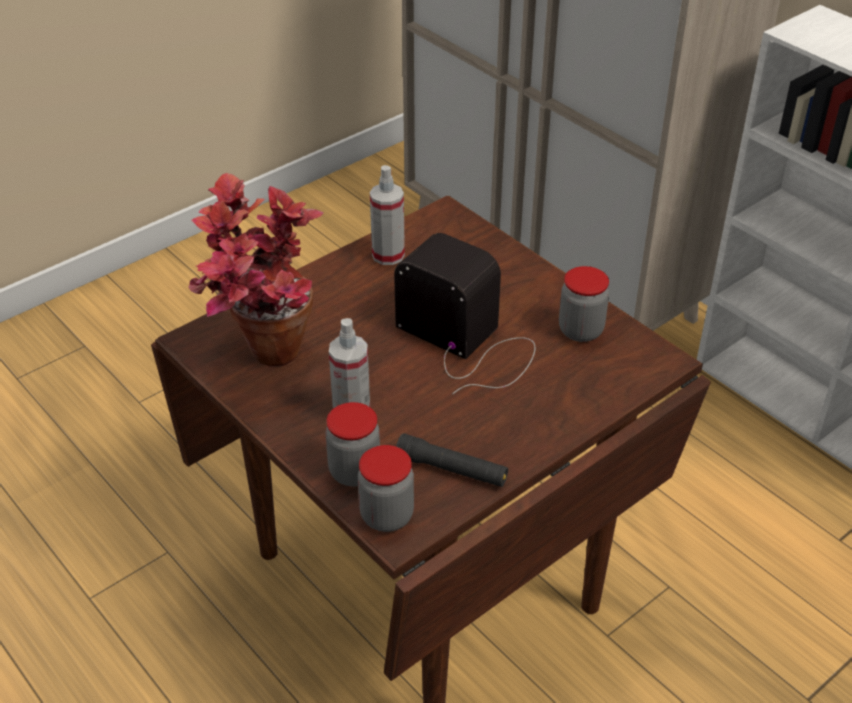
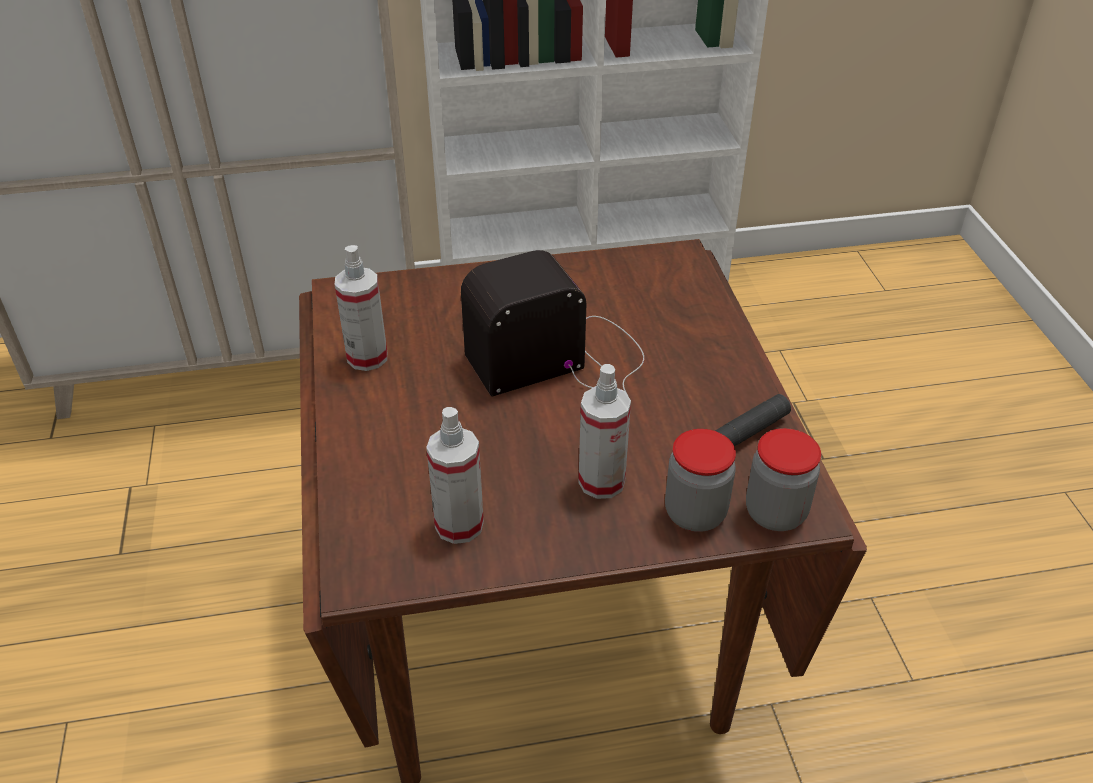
camera: 60 degrees left, 0 degrees up
potted plant [188,173,323,366] -> spray bottle [426,407,484,544]
jar [559,266,609,342] -> none

